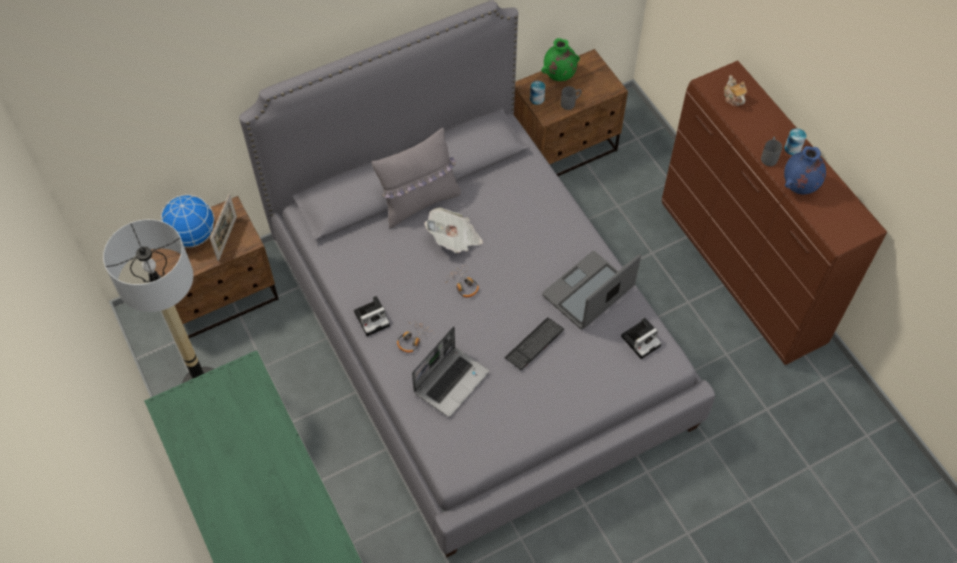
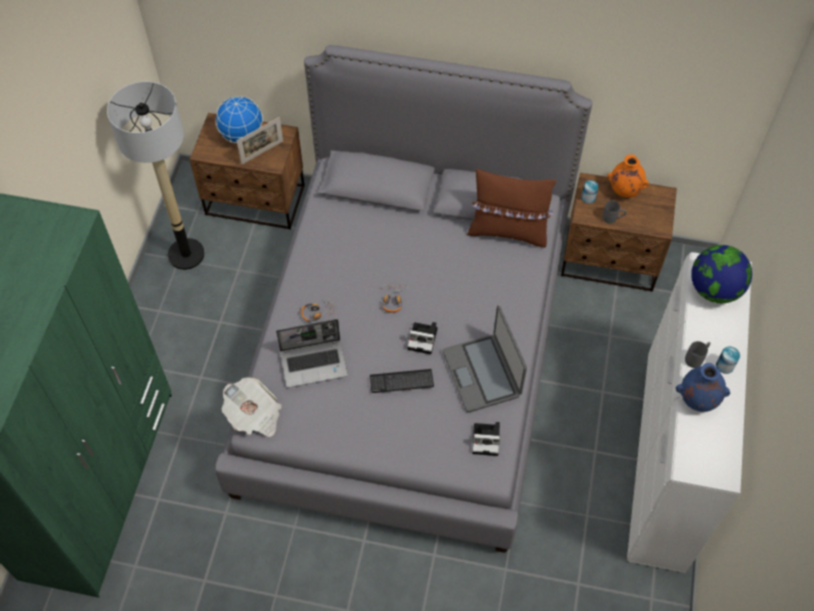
camera: 40 degrees right, 0 degrees up
camera [354,296,390,336] -> camera moved to [407,322,438,354]
grey pillow [371,128,461,229] -> none
newspaper [424,208,483,253] -> newspaper moved to [222,378,282,437]
green vase [541,38,580,81] -> orange vase [607,154,649,197]
laptop [542,251,641,329] -> laptop turned 105 degrees counterclockwise [443,306,527,413]
brown dresser [662,61,887,365] -> white dresser [627,252,752,573]
teapot [724,75,747,106] -> globe [691,245,752,303]
none -> brown pillow [467,168,556,248]

